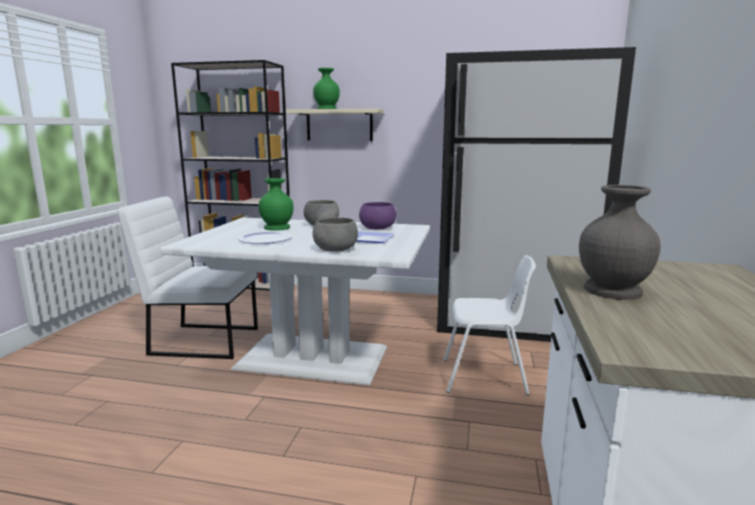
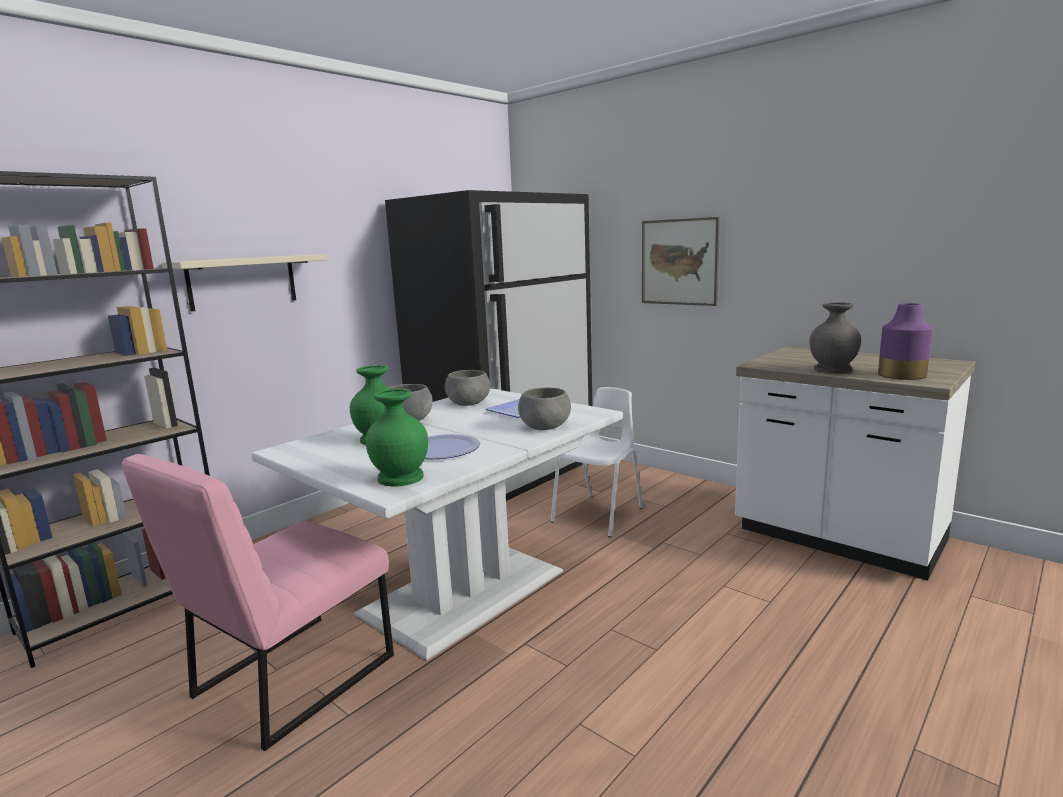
camera: 60 degrees left, 0 degrees up
white chair [118,196,258,359] -> pink chair [122,454,394,751]
green vase [313,68,340,109] -> green vase moved to [365,389,428,487]
purple bowl [359,202,396,229] -> grey bowl [445,370,490,406]
none -> picture [642,217,720,306]
none -> purple vase [878,303,933,380]

